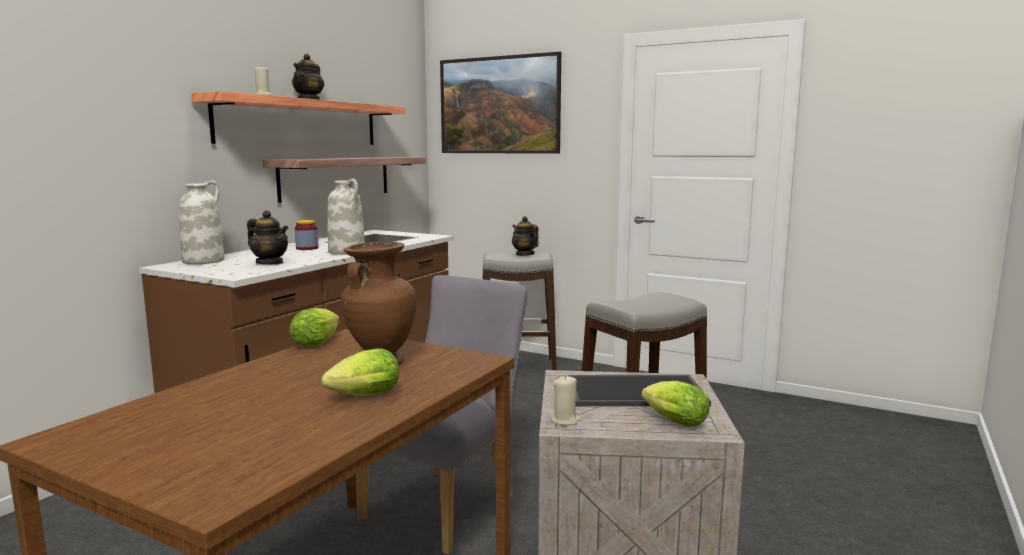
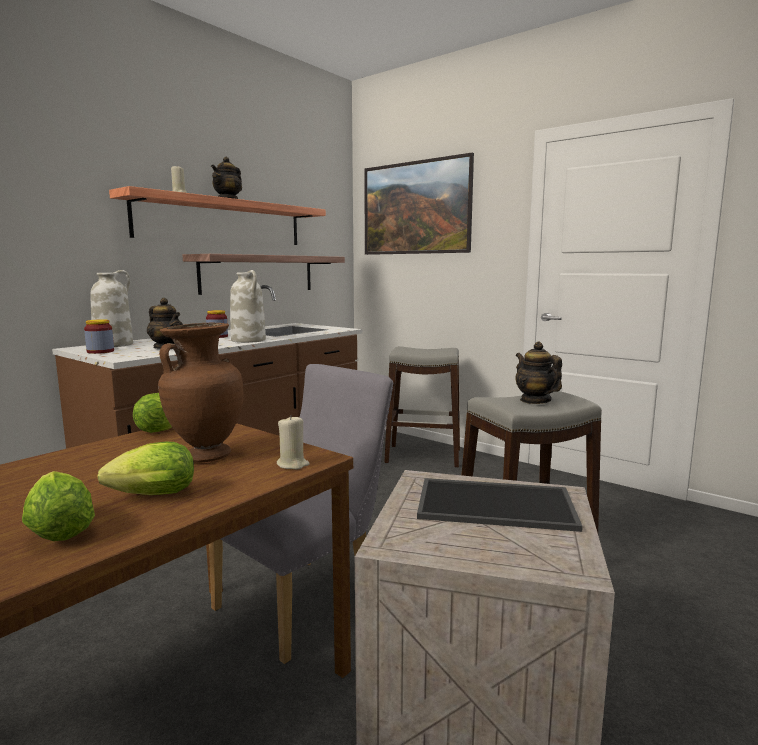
camera: 10 degrees right, 0 degrees up
teapot [512,216,539,256] -> teapot moved to [516,342,562,404]
beige candle [550,375,581,425] -> beige candle moved to [277,415,309,469]
lettuce [642,381,709,427] -> lettuce moved to [22,471,95,541]
none -> jar [84,319,114,354]

